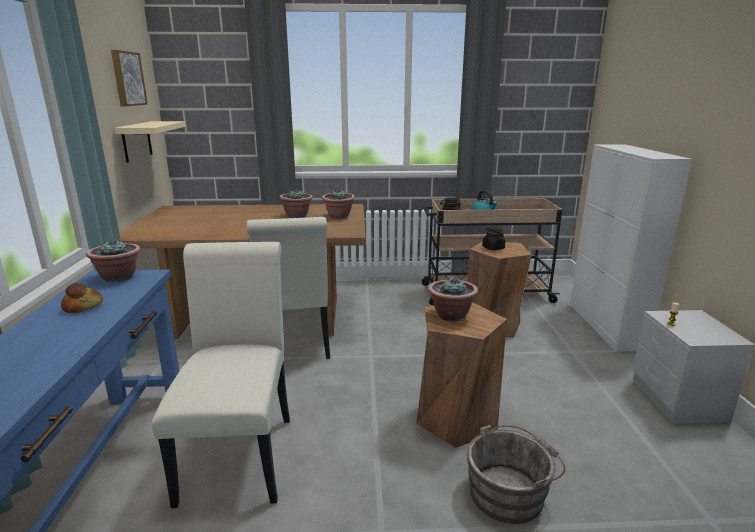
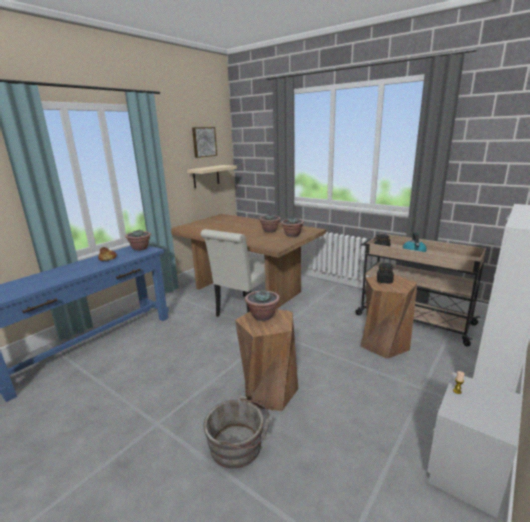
camera: 40 degrees right, 0 degrees up
white chair [152,242,290,508] -> none

